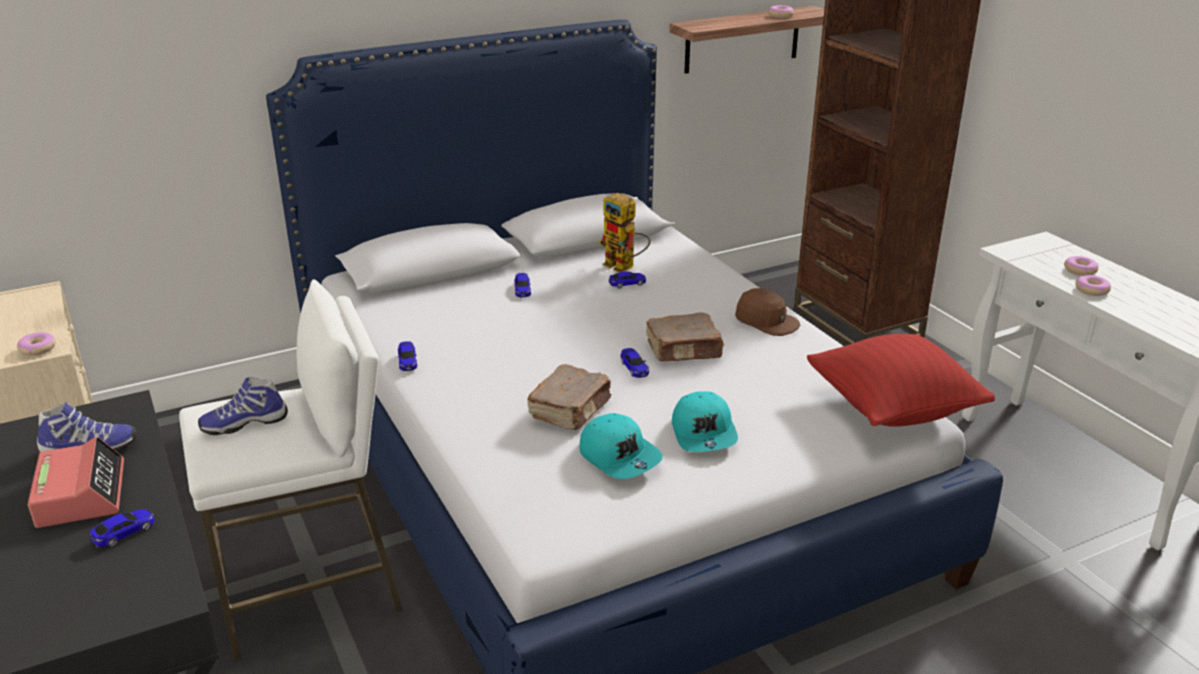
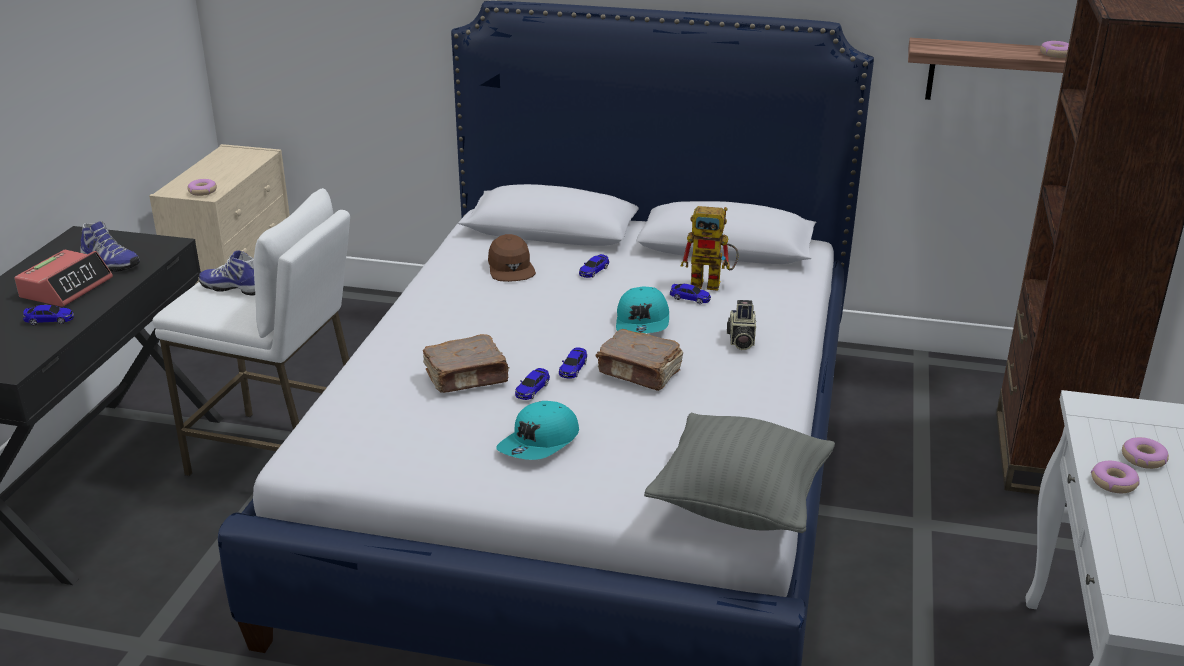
camera: 40 degrees right, 0 degrees up
toy car [398,341,417,371] -> toy car moved to [515,368,550,400]
turquoise cap [580,413,663,479] -> turquoise cap moved to [616,287,669,333]
toy robot [599,193,651,272] -> toy robot turned 75 degrees counterclockwise [680,206,739,291]
brown cap [735,288,800,336] -> brown cap moved to [488,234,536,282]
red pillow [807,334,995,427] -> grey pillow [644,413,835,533]
none -> camera [727,300,756,350]

